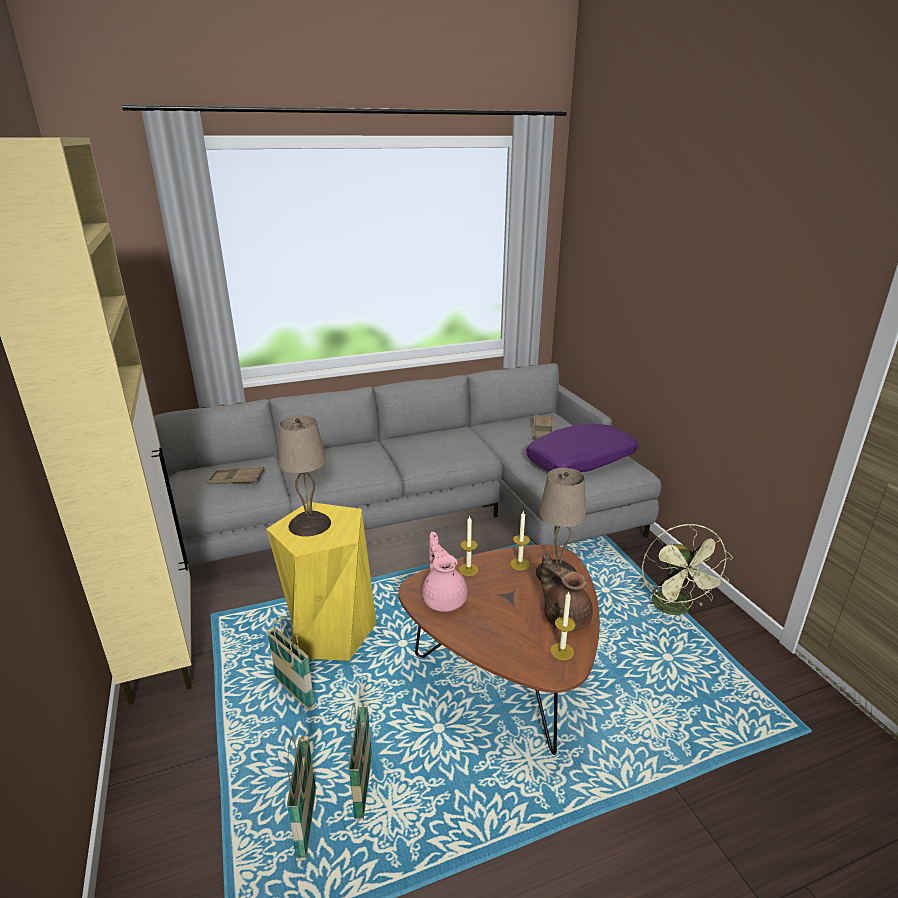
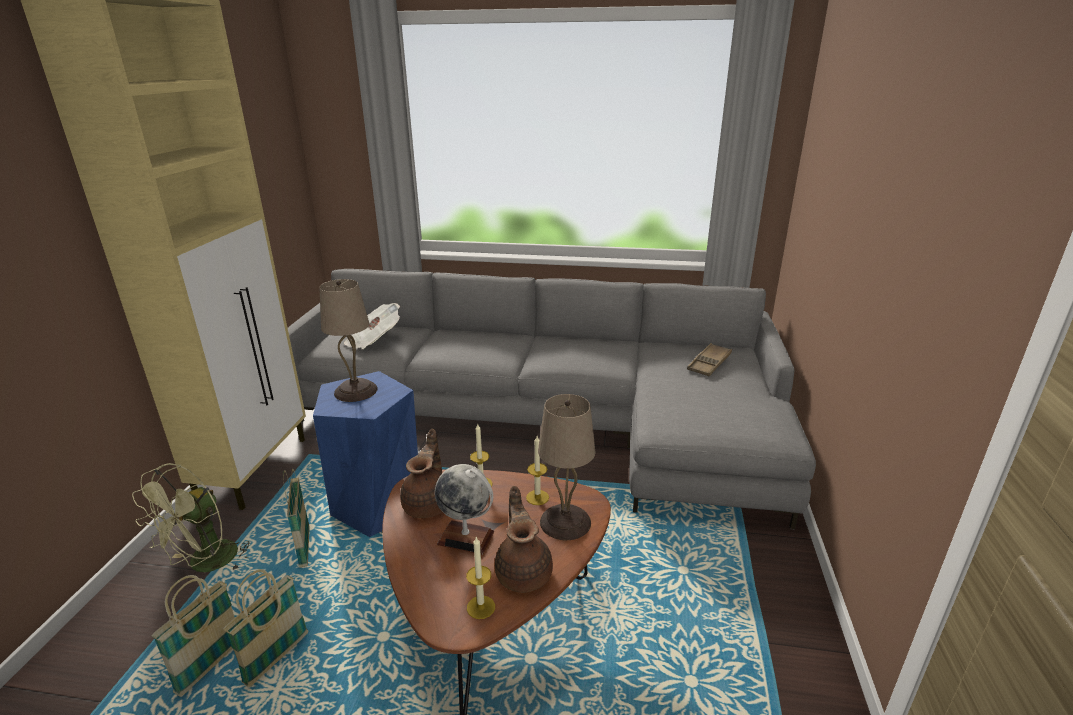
camera: 30 degrees right, 0 degrees up
brown tray [207,467,264,484] -> newspaper [344,303,400,349]
yellow stool [266,502,376,661] -> blue stool [313,371,418,537]
pink teapot [422,532,468,612] -> brown teapot [400,429,442,518]
purple pillow [526,424,639,472] -> none
green fan [642,524,733,615] -> green fan moved to [132,463,250,572]
none -> globe [435,464,494,555]

